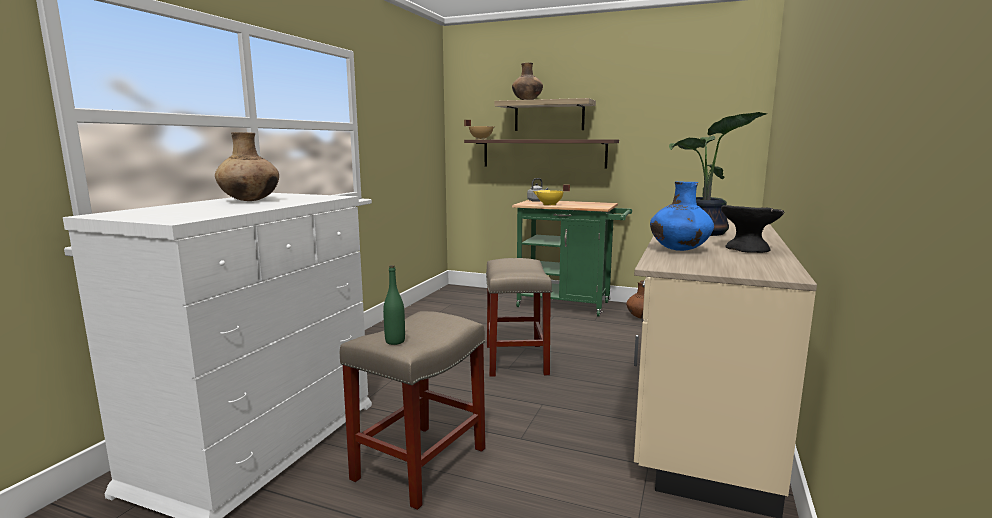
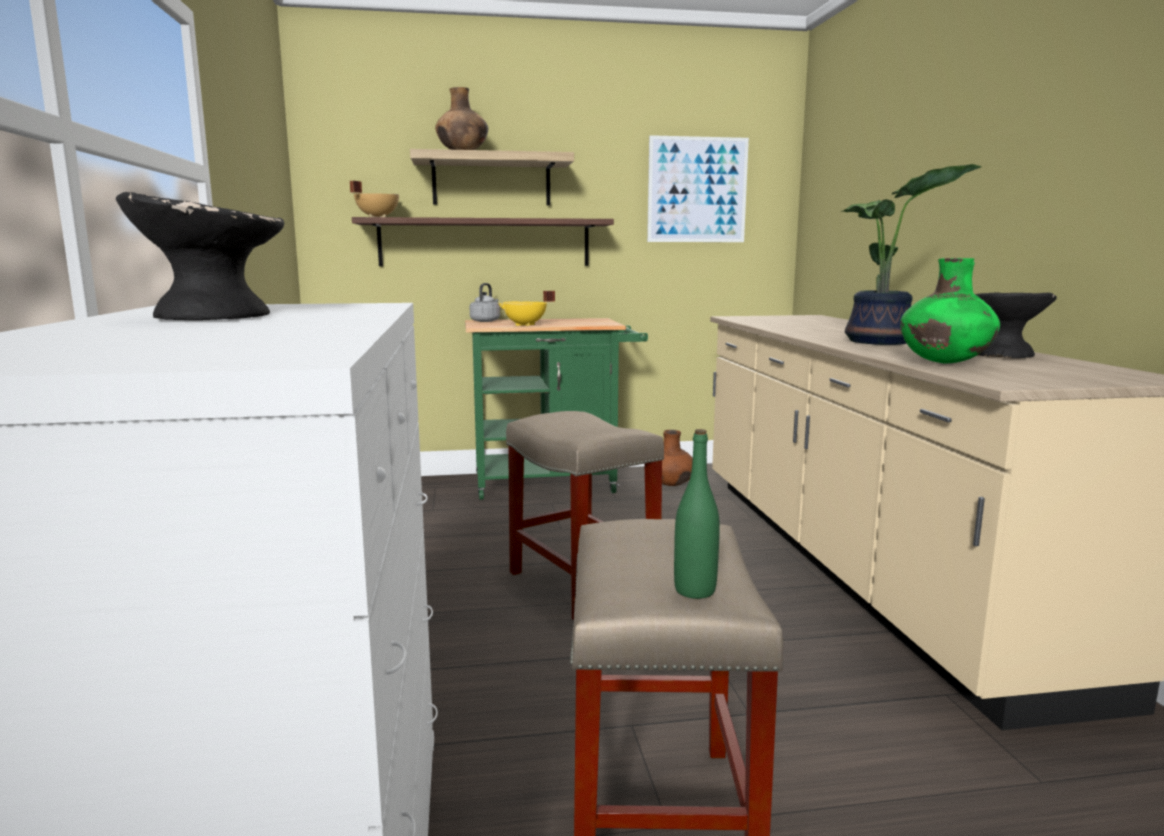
camera: 30 degrees left, 0 degrees up
brown vase [215,132,279,201] -> black bowl [116,192,284,320]
blue vase [650,181,714,251] -> green vase [900,258,1000,363]
none -> picture [647,135,749,242]

